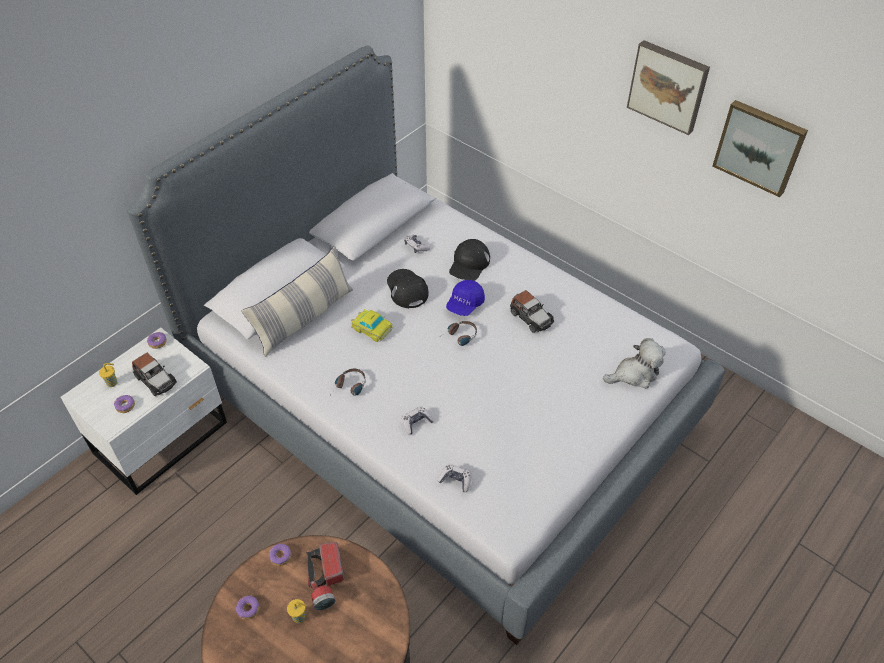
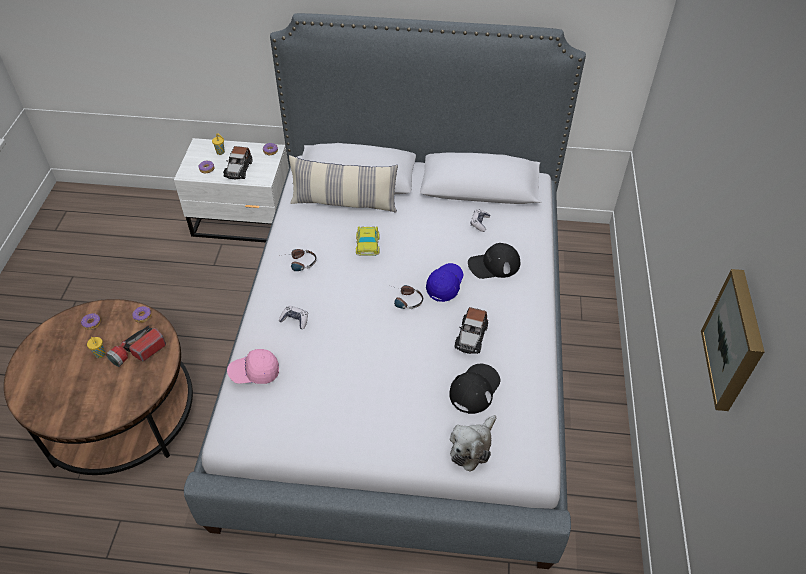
camera: 55 degrees right, 0 degrees up
black cap [387,269,429,308] -> black cap moved to [449,364,500,414]
game controller [438,464,471,492] -> pink cap [227,349,279,384]
blue cap [446,280,485,316] -> blue cap turned 120 degrees clockwise [426,263,464,302]
plush toy [603,338,666,389] -> plush toy turned 90 degrees clockwise [450,415,496,472]
picture [627,40,710,135] -> none

